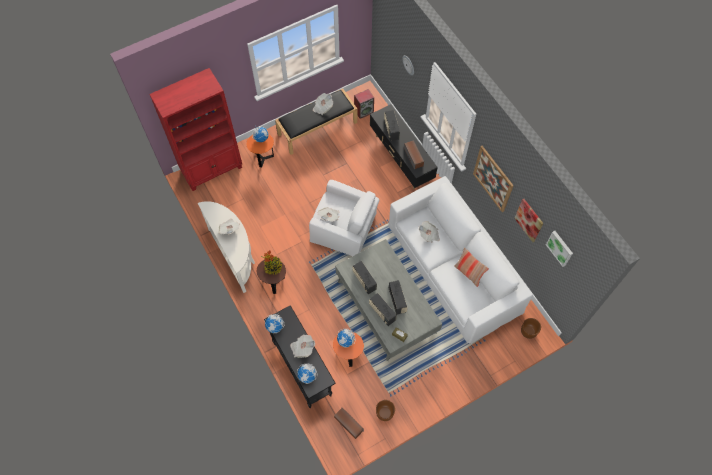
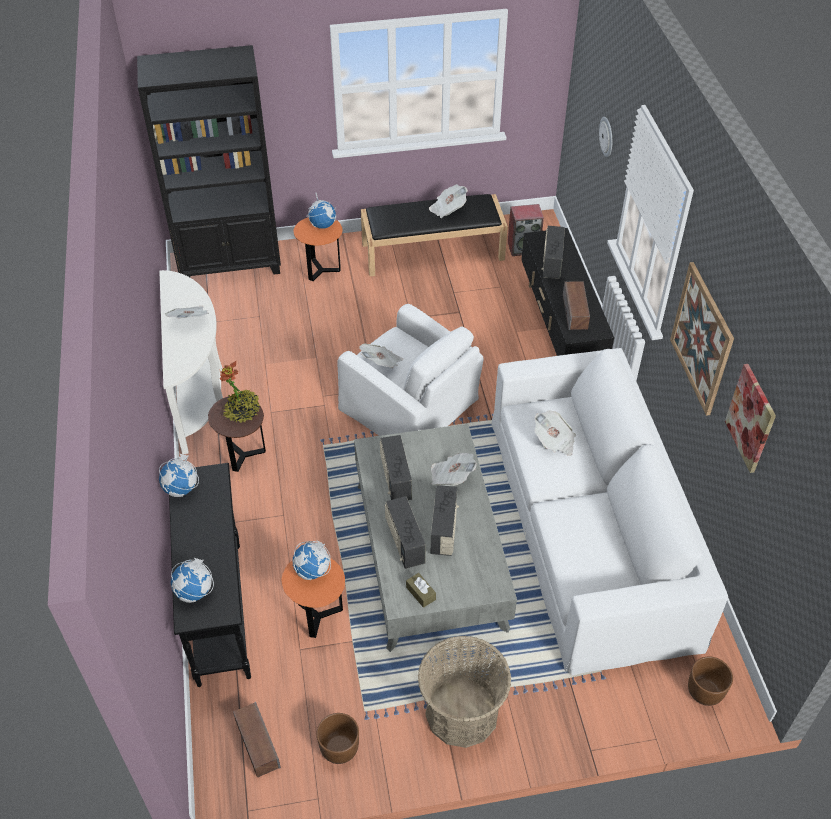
camera: 20 degrees right, 15 degrees down
red bookcase [149,68,242,191] -> black bookcase [137,45,281,277]
newspaper [290,334,315,358] -> newspaper moved to [431,453,477,486]
pillow [454,248,489,287] -> none
picture [546,231,573,267] -> none
none -> basket [418,636,511,748]

